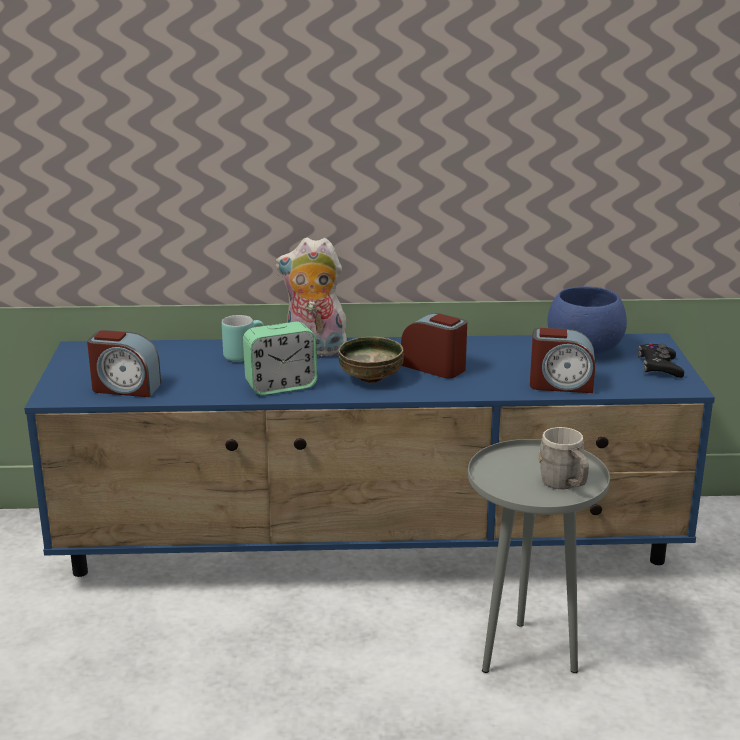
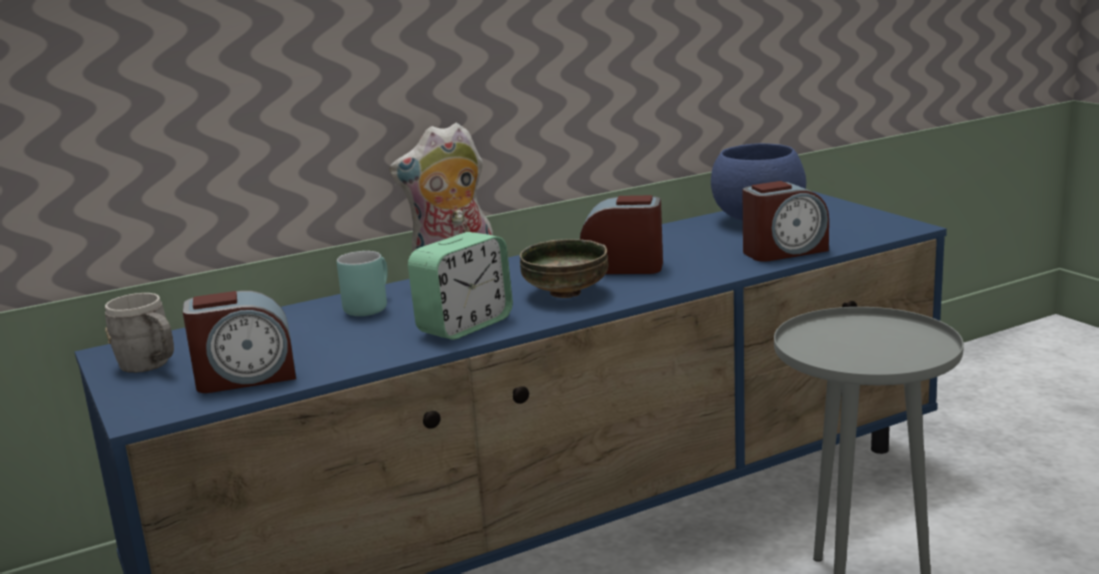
camera: 25 degrees left, 5 degrees down
grey mug [539,427,589,489] -> grey mug moved to [105,293,174,373]
black game controller [638,343,684,378] -> none

